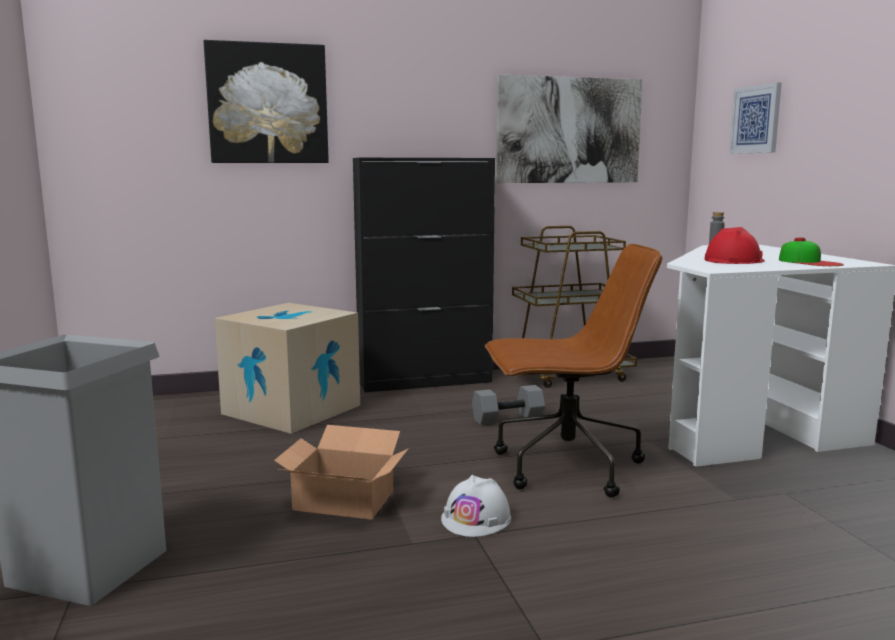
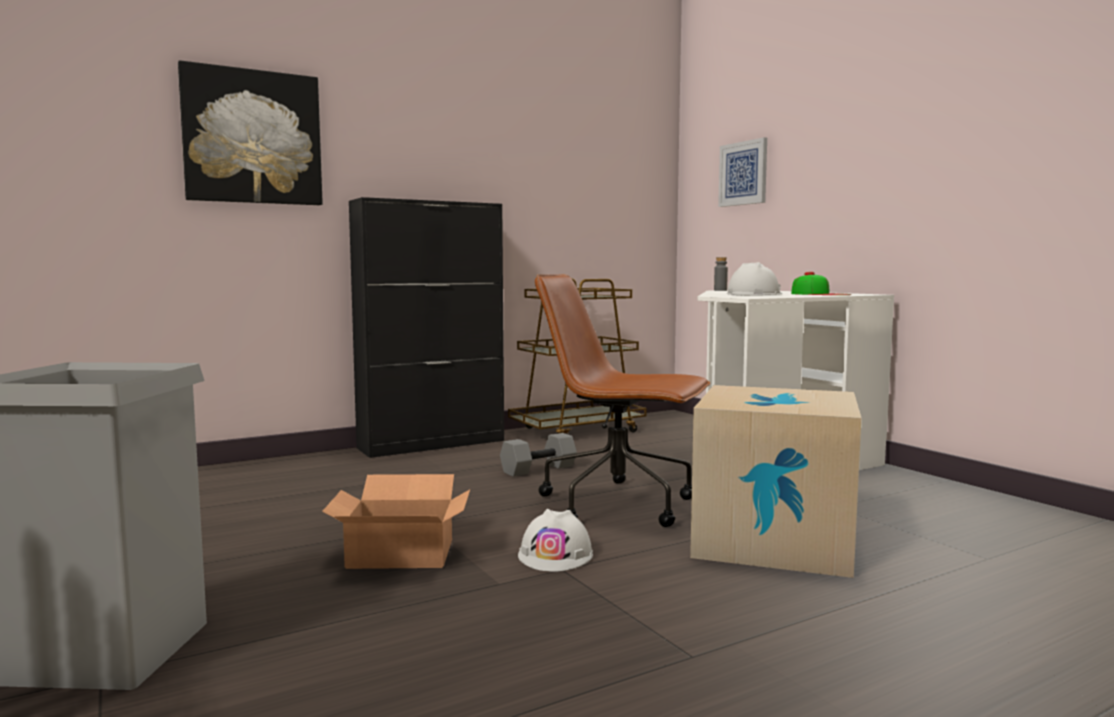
camera: 15 degrees left, 5 degrees down
cardboard box [215,303,360,434] -> cardboard box moved to [690,385,861,578]
brown office chair [485,244,662,497] -> brown office chair turned 135 degrees counterclockwise [535,274,710,527]
picture [496,75,643,183] -> none
red hard hat [704,227,765,264] -> white hard hat [727,262,782,295]

